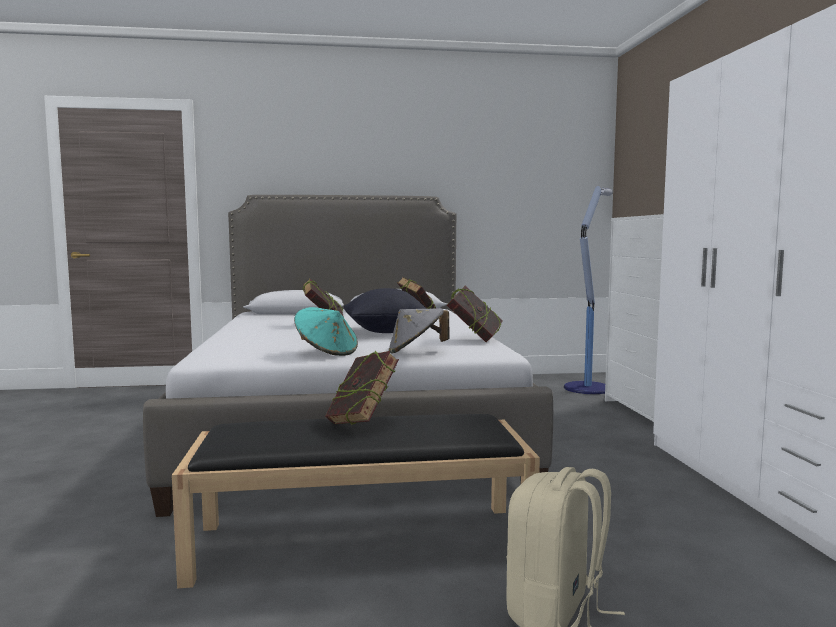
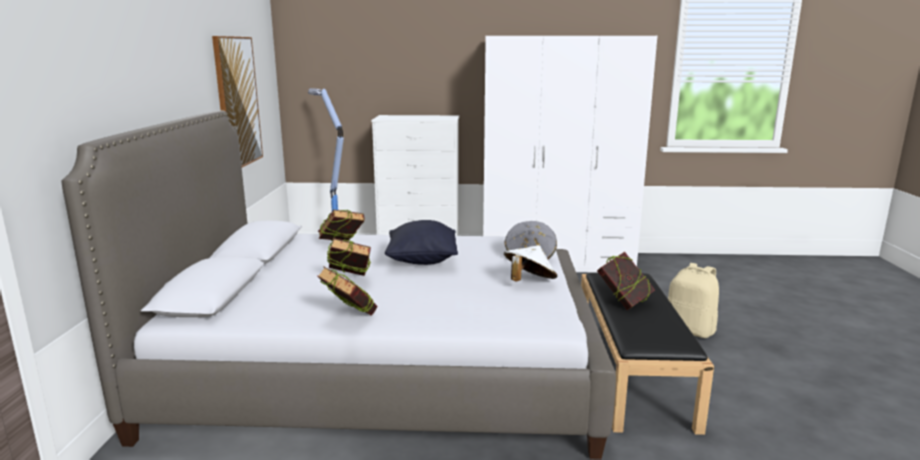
camera: 80 degrees left, 10 degrees up
turquoise hat [294,307,358,356] -> white hat [504,245,557,281]
book [447,286,502,342] -> book moved to [317,267,378,316]
none -> picture [212,36,263,167]

